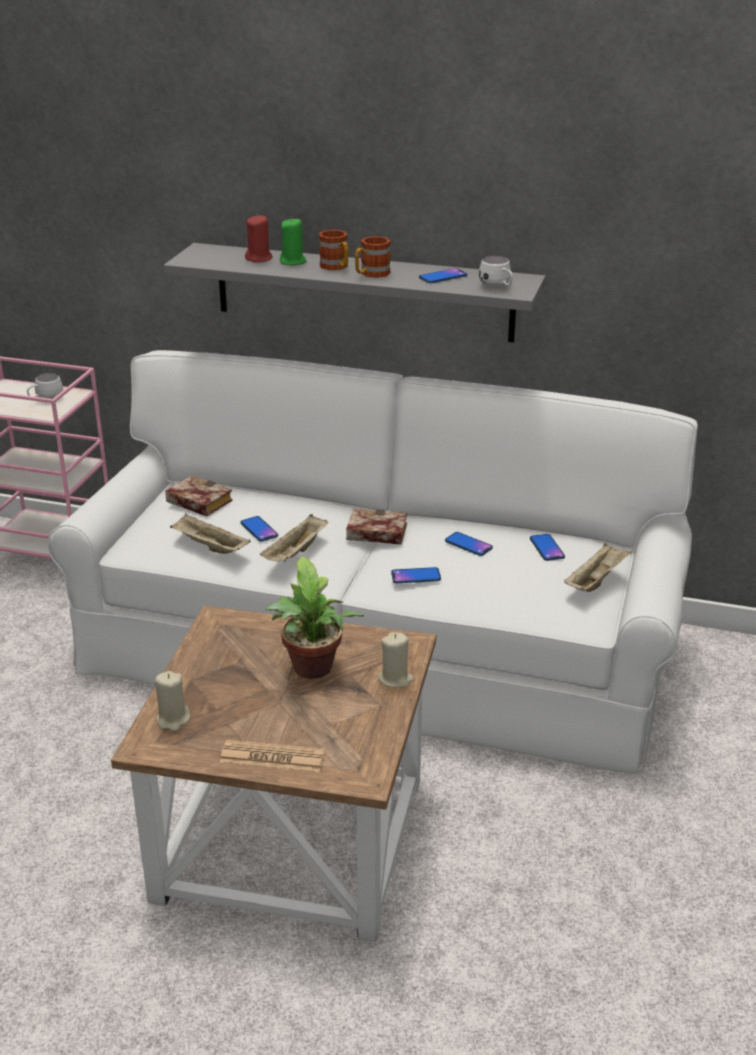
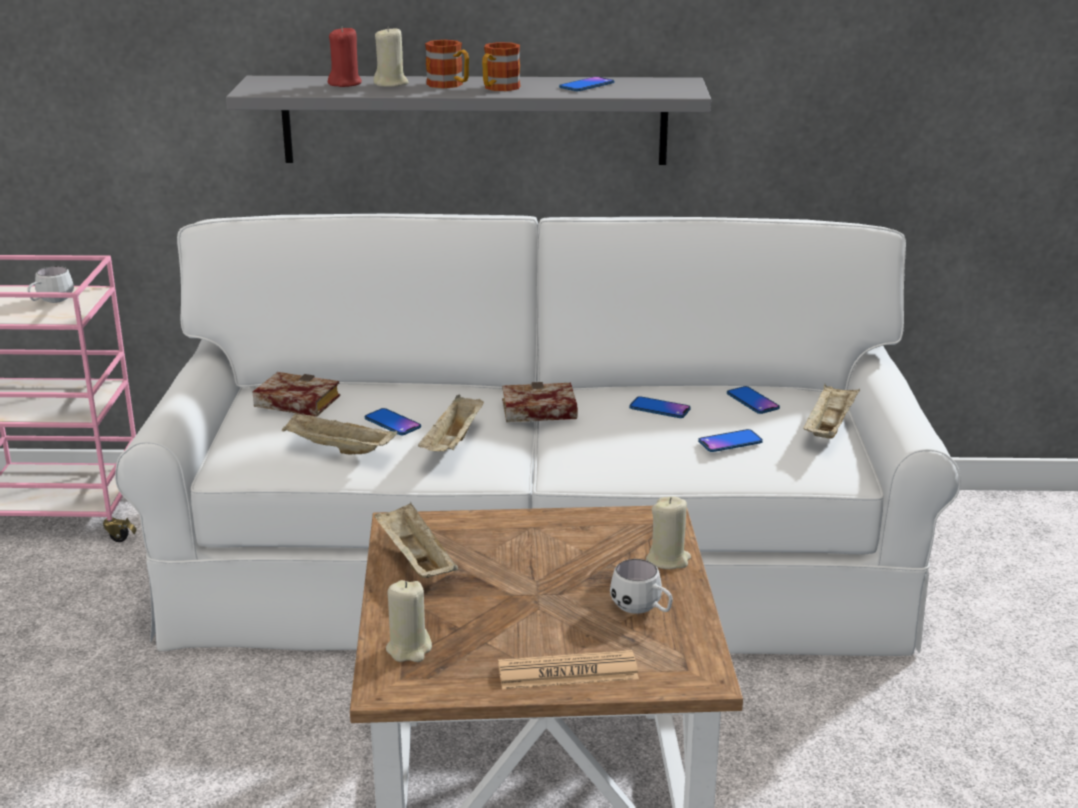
camera: 15 degrees left, 5 degrees down
potted plant [266,557,364,679] -> none
green candle [280,217,307,265] -> beige candle [373,26,409,87]
phone [391,567,441,583] -> phone moved to [698,429,763,452]
white mug [479,256,513,288] -> white mug moved to [610,559,673,614]
none -> beige tray [374,503,458,578]

